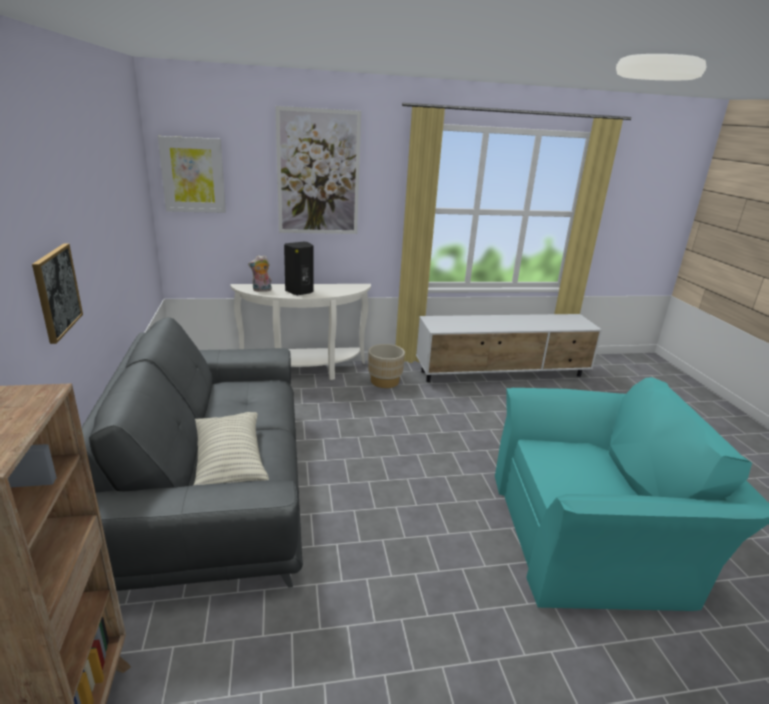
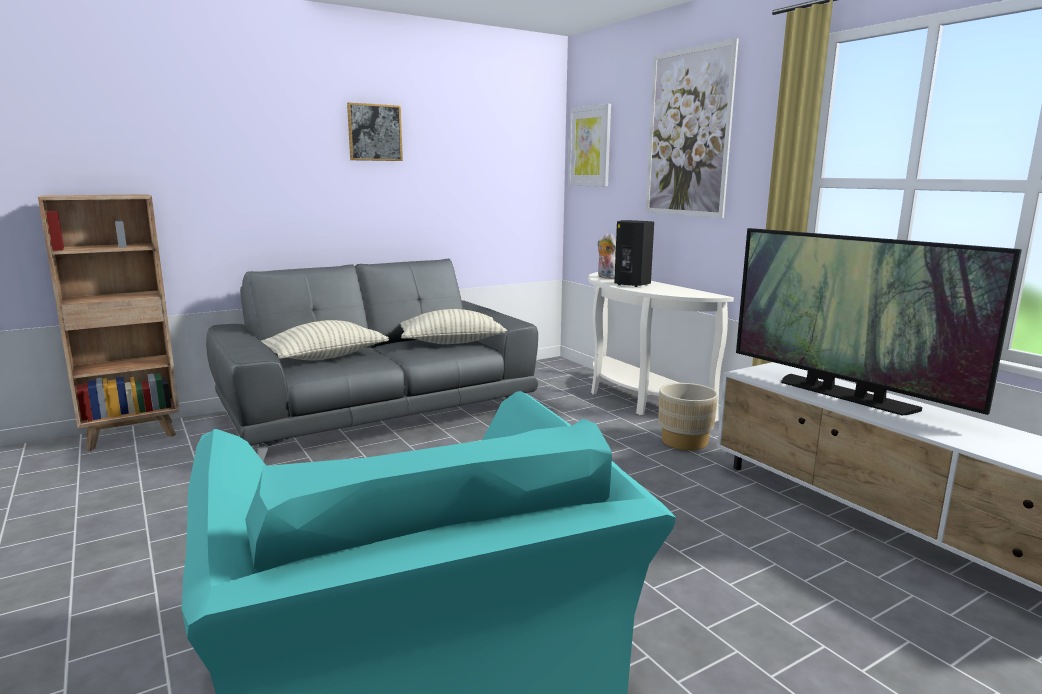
camera: 70 degrees right, 10 degrees down
picture [32,243,83,344] -> picture moved to [347,102,403,161]
none -> pillow [400,309,507,344]
none -> television [736,228,1022,416]

